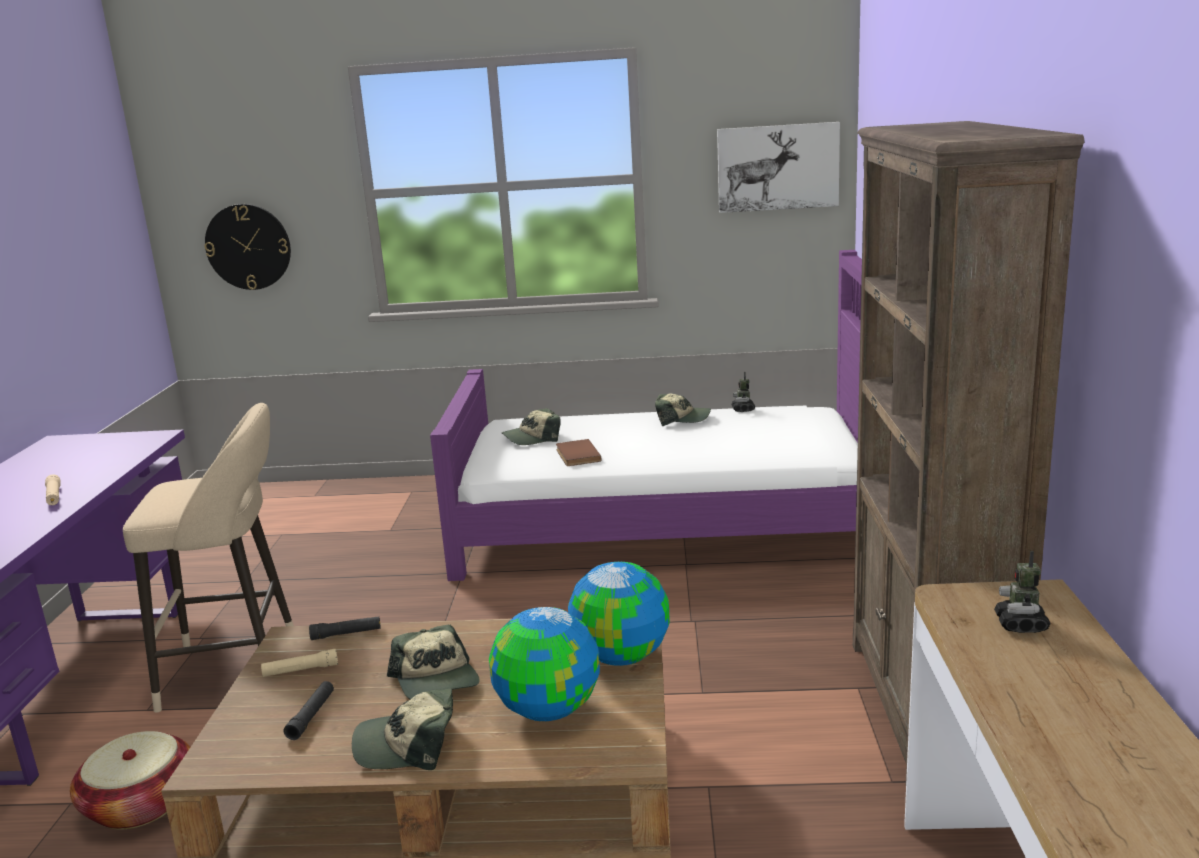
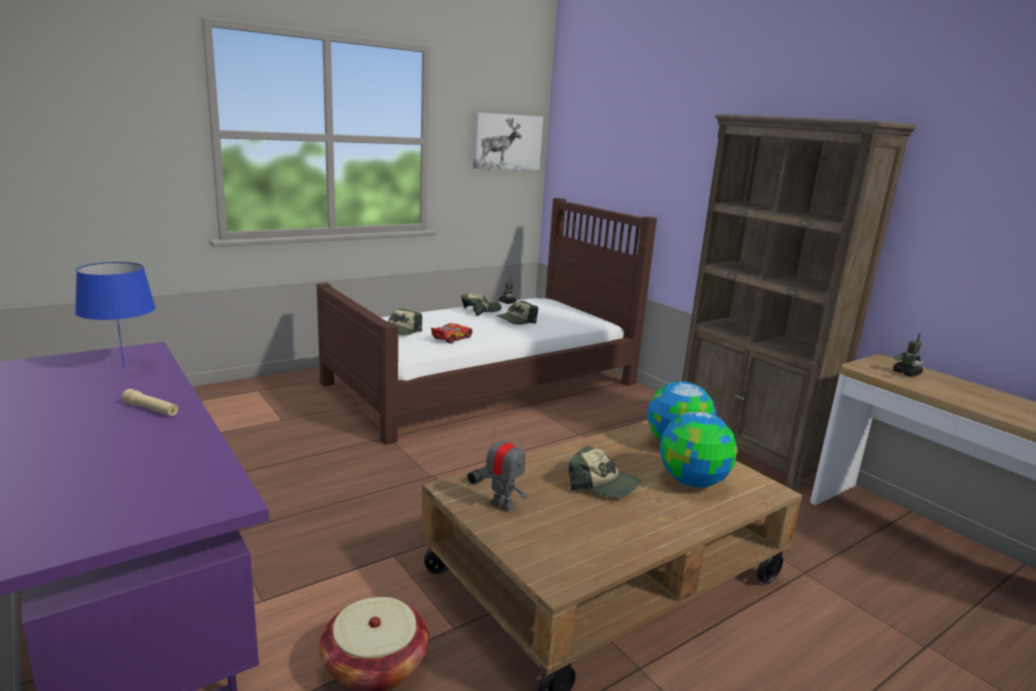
camera: 40 degrees left, 0 degrees up
beige stool [123,403,294,713] -> none
wall clock [204,204,291,290] -> none
beige flashlight [261,649,338,677] -> toy robot [480,428,527,512]
black flashlight [283,681,334,740] -> none
cap [352,688,453,770] -> cap moved to [497,301,538,325]
purple bed [430,250,862,581] -> brown bed [317,198,657,445]
brown book [556,439,601,466] -> toy car [431,323,472,344]
none -> blue table lamp [75,262,156,369]

